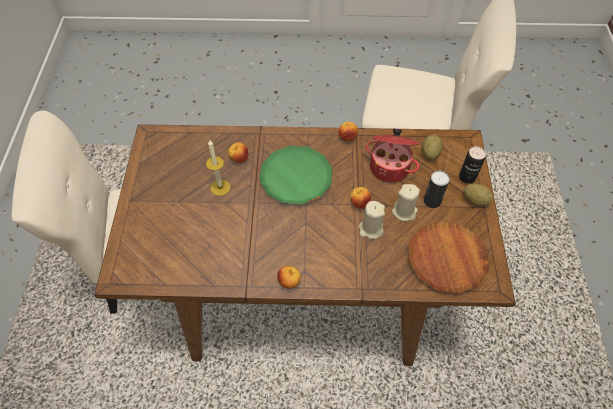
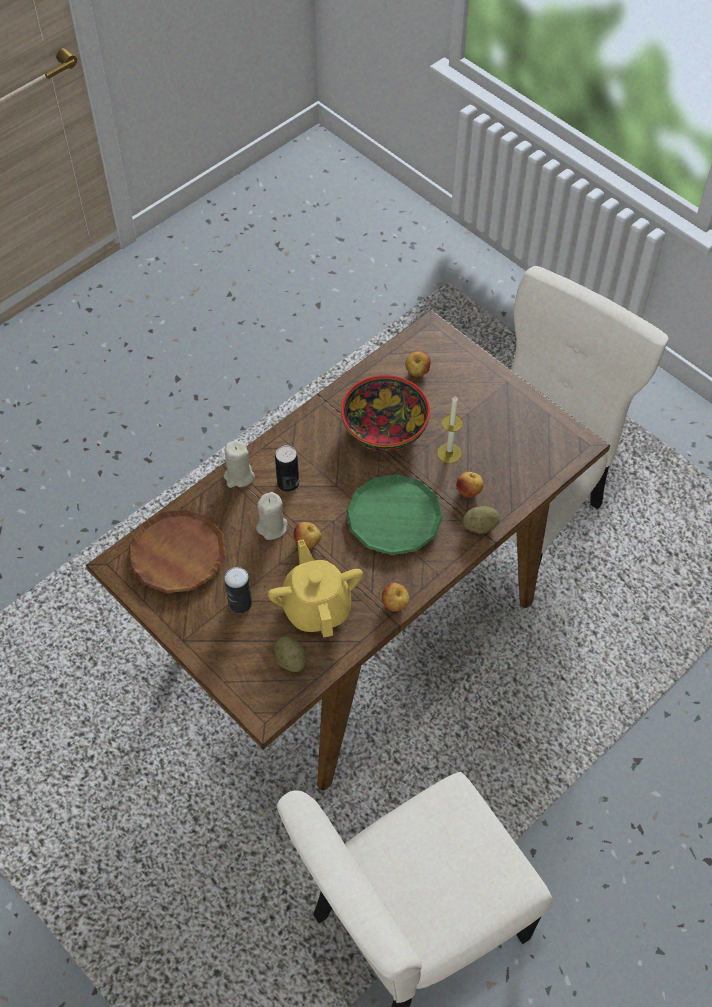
camera: 135 degrees right, 0 degrees up
apple [277,266,301,289] -> apple moved to [405,351,431,377]
cooking pot [366,128,419,183] -> yellow teapot [268,539,363,638]
beige candle [392,184,420,221] -> beige candle moved to [224,441,255,488]
can [459,146,486,184] -> can moved to [275,445,299,492]
potato [464,184,493,206] -> potato moved to [463,506,500,534]
none -> bowl [341,375,430,452]

